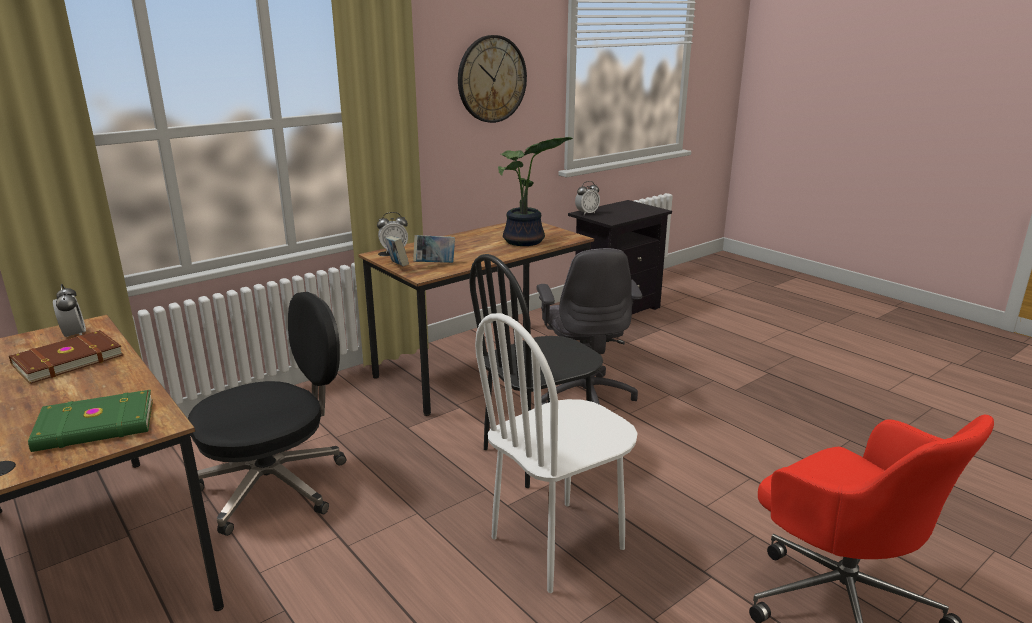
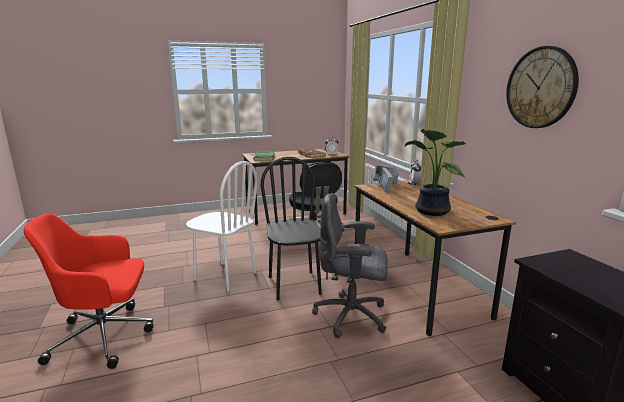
camera: 110 degrees right, 5 degrees down
white chair [475,313,638,593] -> white chair turned 135 degrees clockwise [186,161,258,292]
alarm clock [575,181,600,215] -> none

